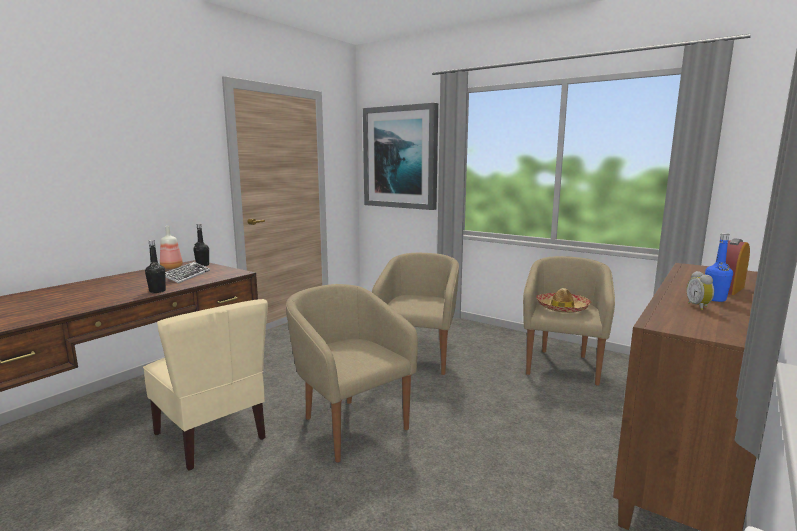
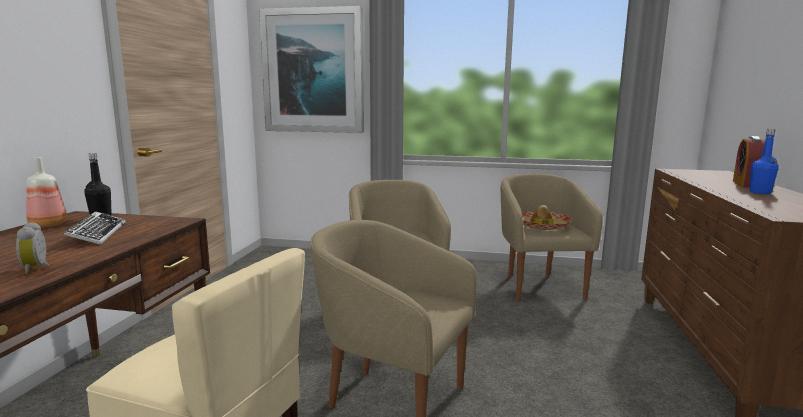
camera: 25 degrees left, 0 degrees up
black bottle [145,240,166,293] -> none
alarm clock [686,271,714,310] -> alarm clock moved to [16,222,50,274]

